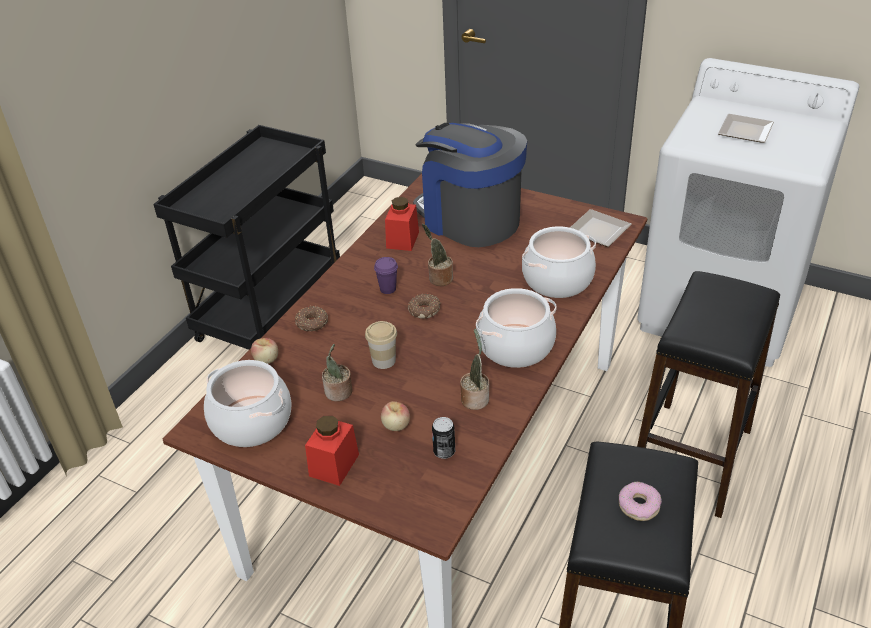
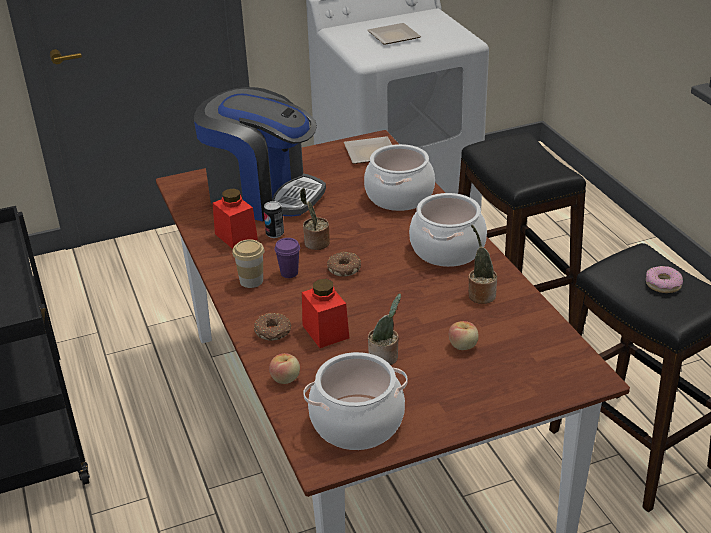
camera: 50 degrees left, 5 degrees down
red jar [305,415,359,486] -> red jar moved to [302,279,349,348]
cup [365,321,397,369] -> cup moved to [232,239,264,288]
coffee machine [413,123,527,247] -> coffee machine turned 150 degrees counterclockwise [194,87,326,221]
can [432,417,455,459] -> can moved to [263,201,284,238]

